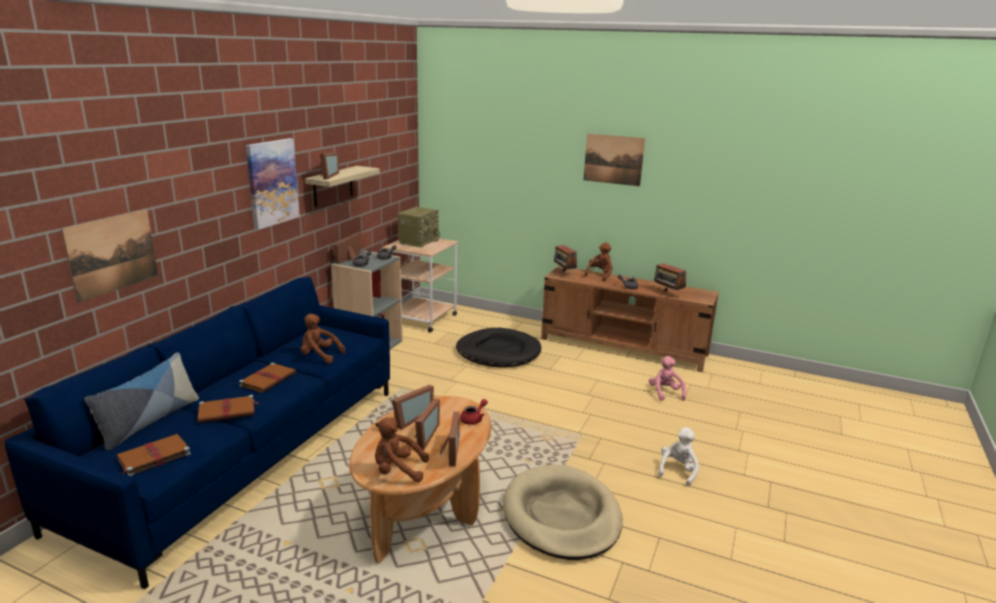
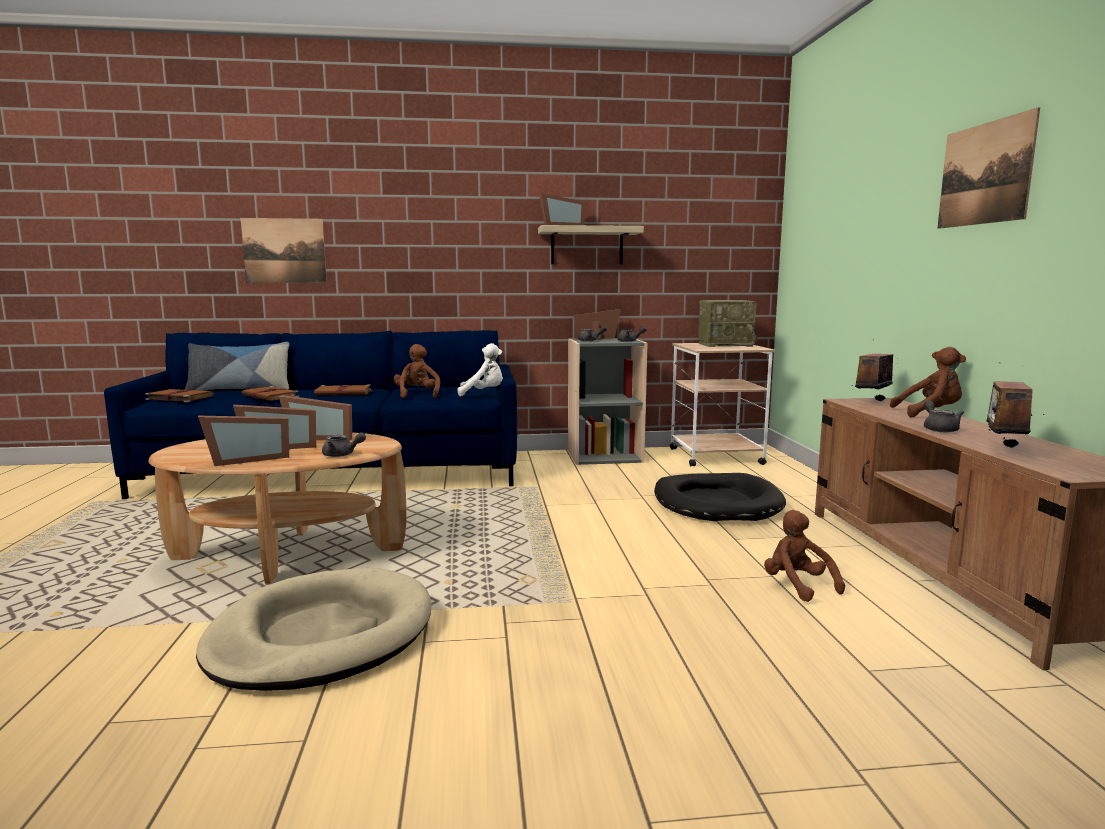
camera: 60 degrees right, 10 degrees down
picture [246,138,300,230] -> none
brown plush toy [375,417,429,482] -> brown plush toy moved to [764,510,845,602]
red teapot [460,399,488,425] -> grey teapot [322,432,366,457]
pink plush toy [649,356,686,401] -> none
white plush toy [658,427,699,487] -> white plush toy moved to [458,343,503,397]

